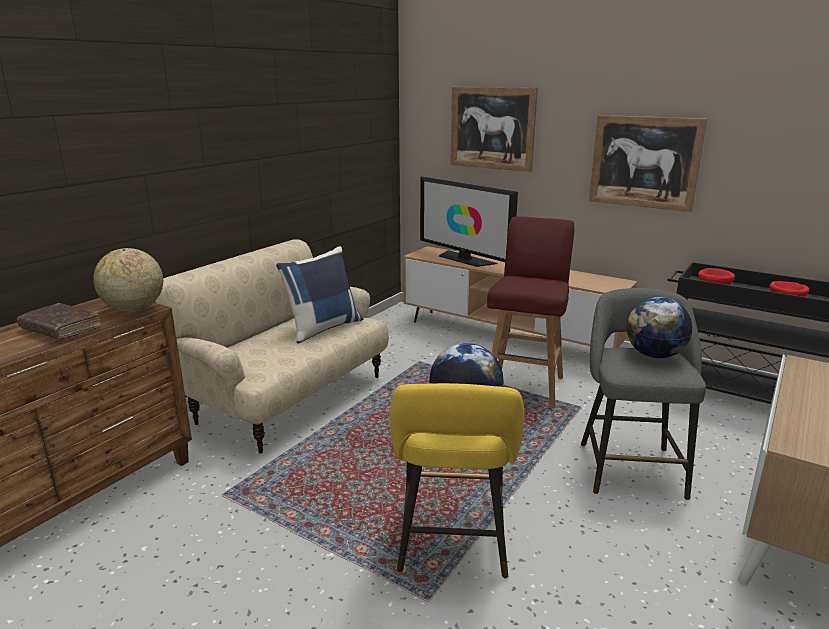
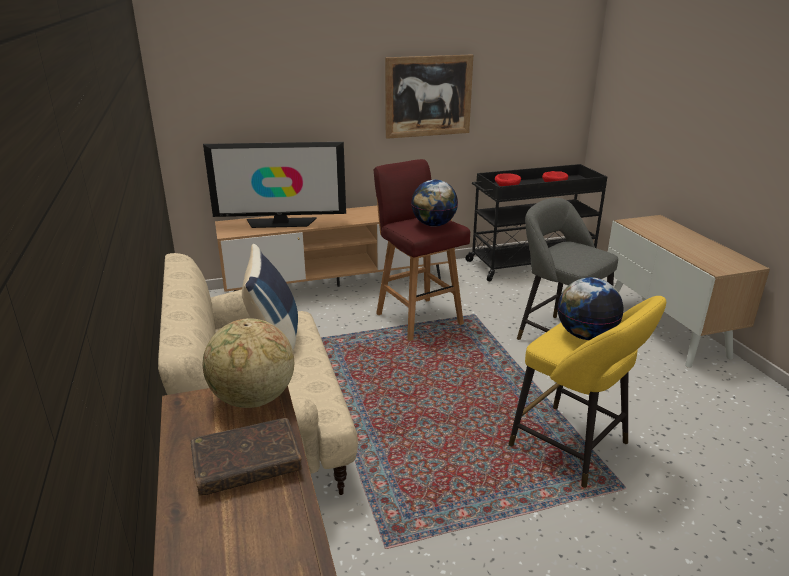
camera: 50 degrees left, 5 degrees up
picture [450,87,538,172] -> none
globe [627,297,692,358] -> globe moved to [411,180,458,227]

